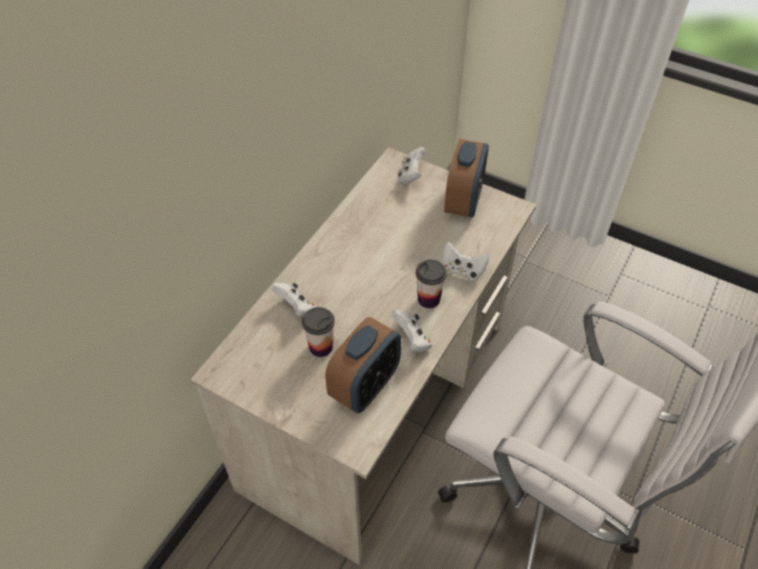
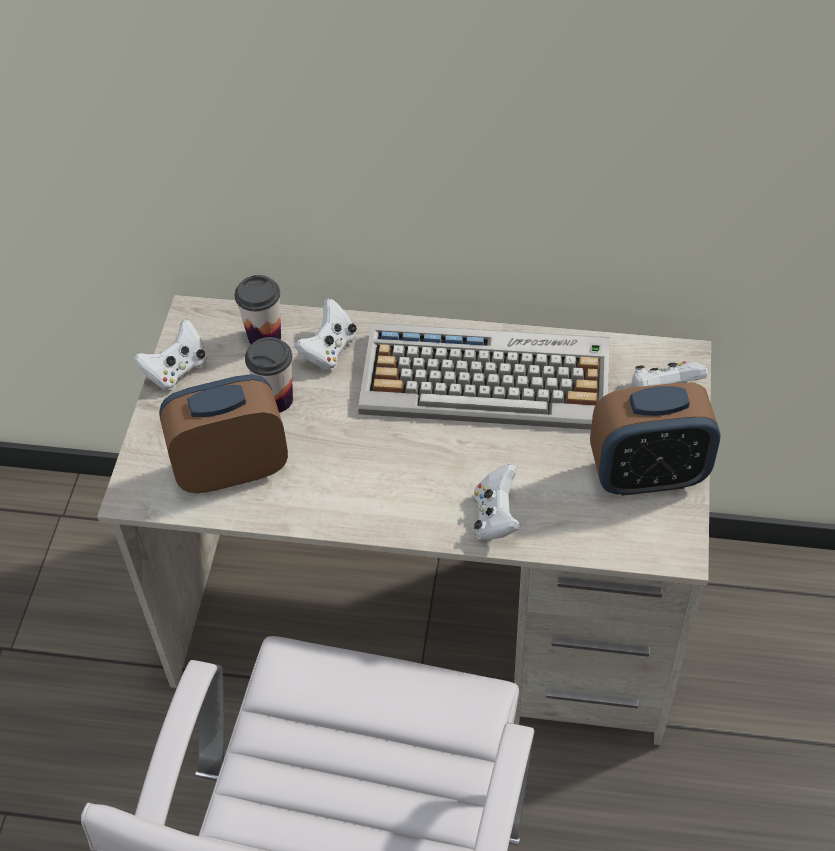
camera: 70 degrees right, 0 degrees up
alarm clock [325,317,401,413] -> alarm clock turned 150 degrees clockwise [159,374,288,493]
white game controller [391,310,432,352] -> white game controller moved to [134,319,207,390]
cup [416,259,447,308] -> cup moved to [235,275,281,345]
none -> keyboard [358,323,610,430]

